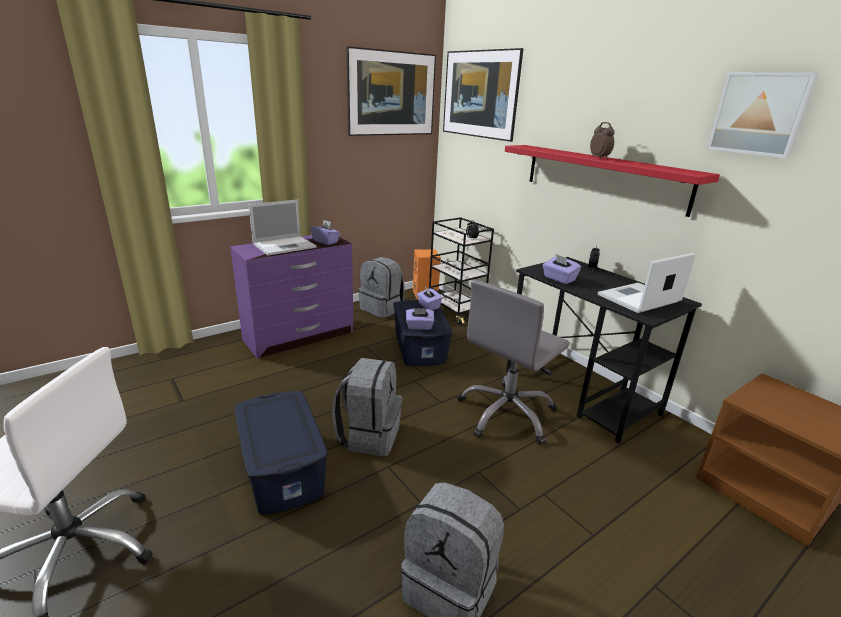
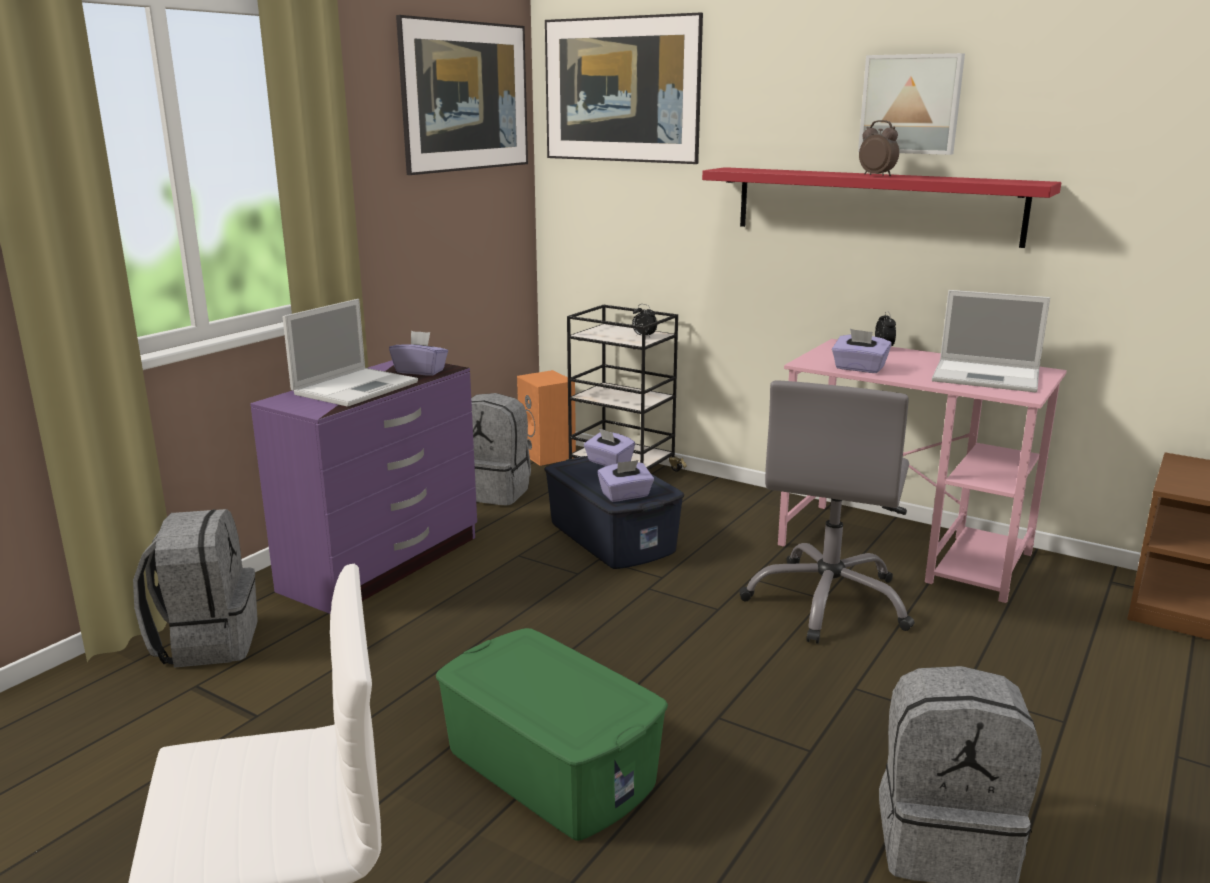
camera: 20 degrees left, 5 degrees down
blue storage box [235,391,328,515] -> green storage box [436,628,668,841]
grey backpack [332,358,402,456] -> grey backpack moved to [133,509,257,668]
black desk [506,257,702,444] -> pink desk [778,339,1067,603]
laptop [598,253,695,313] -> laptop turned 105 degrees counterclockwise [932,290,1050,393]
picture [707,72,819,158] -> picture moved to [858,53,965,155]

